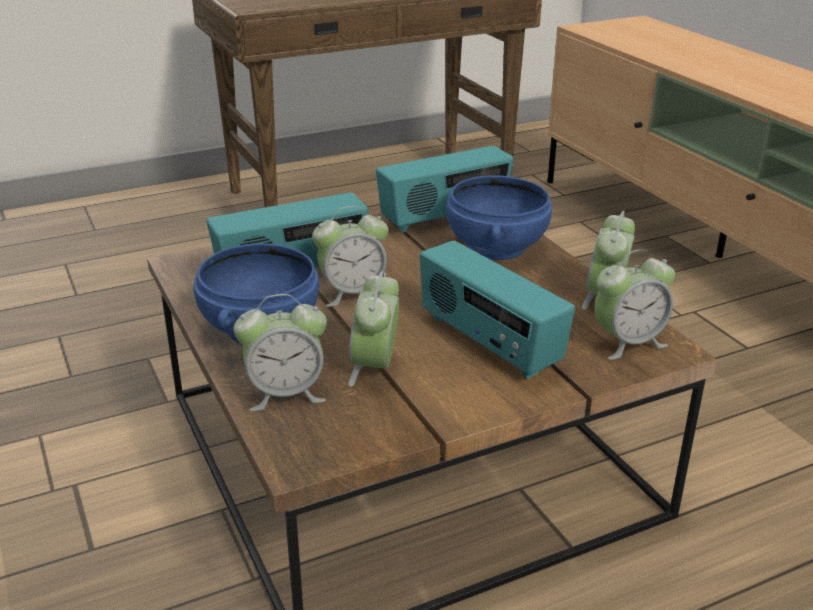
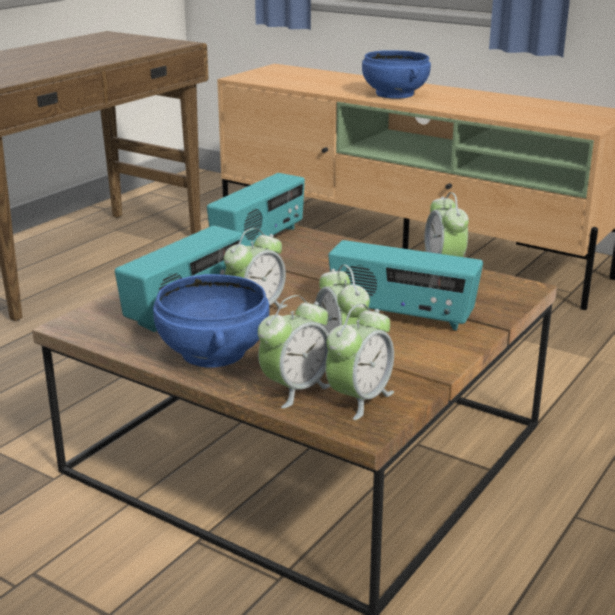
camera: 30 degrees left, 5 degrees down
blue bowl [446,176,552,260] -> blue bowl moved to [362,50,431,99]
alarm clock [594,249,675,360] -> alarm clock moved to [325,304,394,420]

